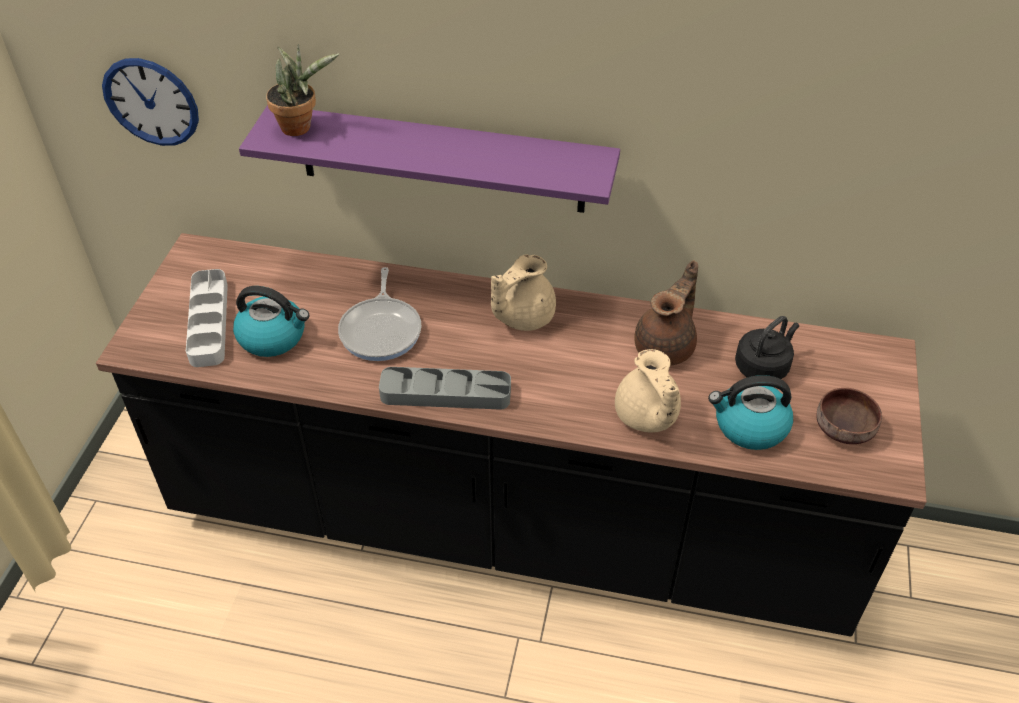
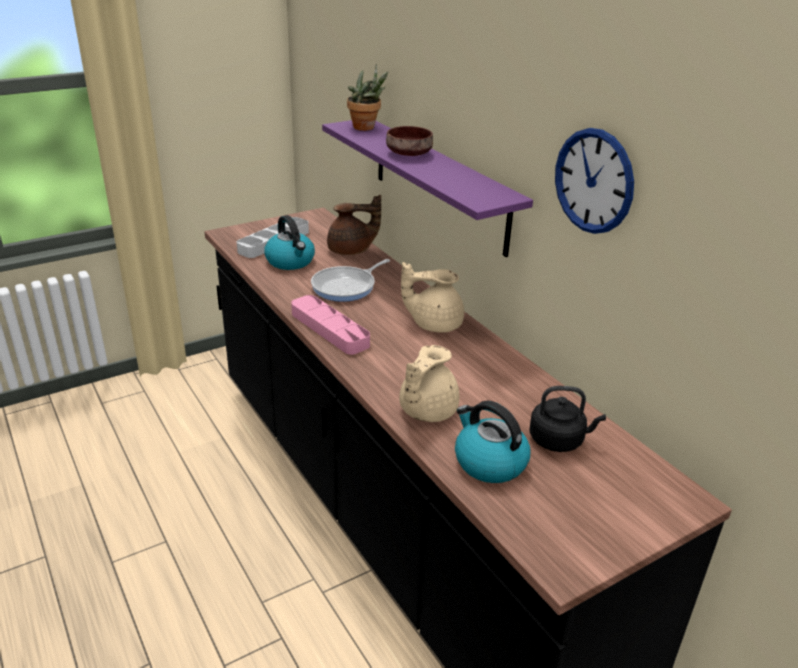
camera: 45 degrees right, 15 degrees down
wall clock [102,58,199,146] -> wall clock moved to [555,128,634,234]
grey tray [379,367,511,410] -> pink tray [291,295,370,355]
brown teapot [634,260,698,365] -> brown teapot moved to [327,195,381,255]
brown bowl [817,388,882,444] -> brown bowl moved to [386,126,433,156]

